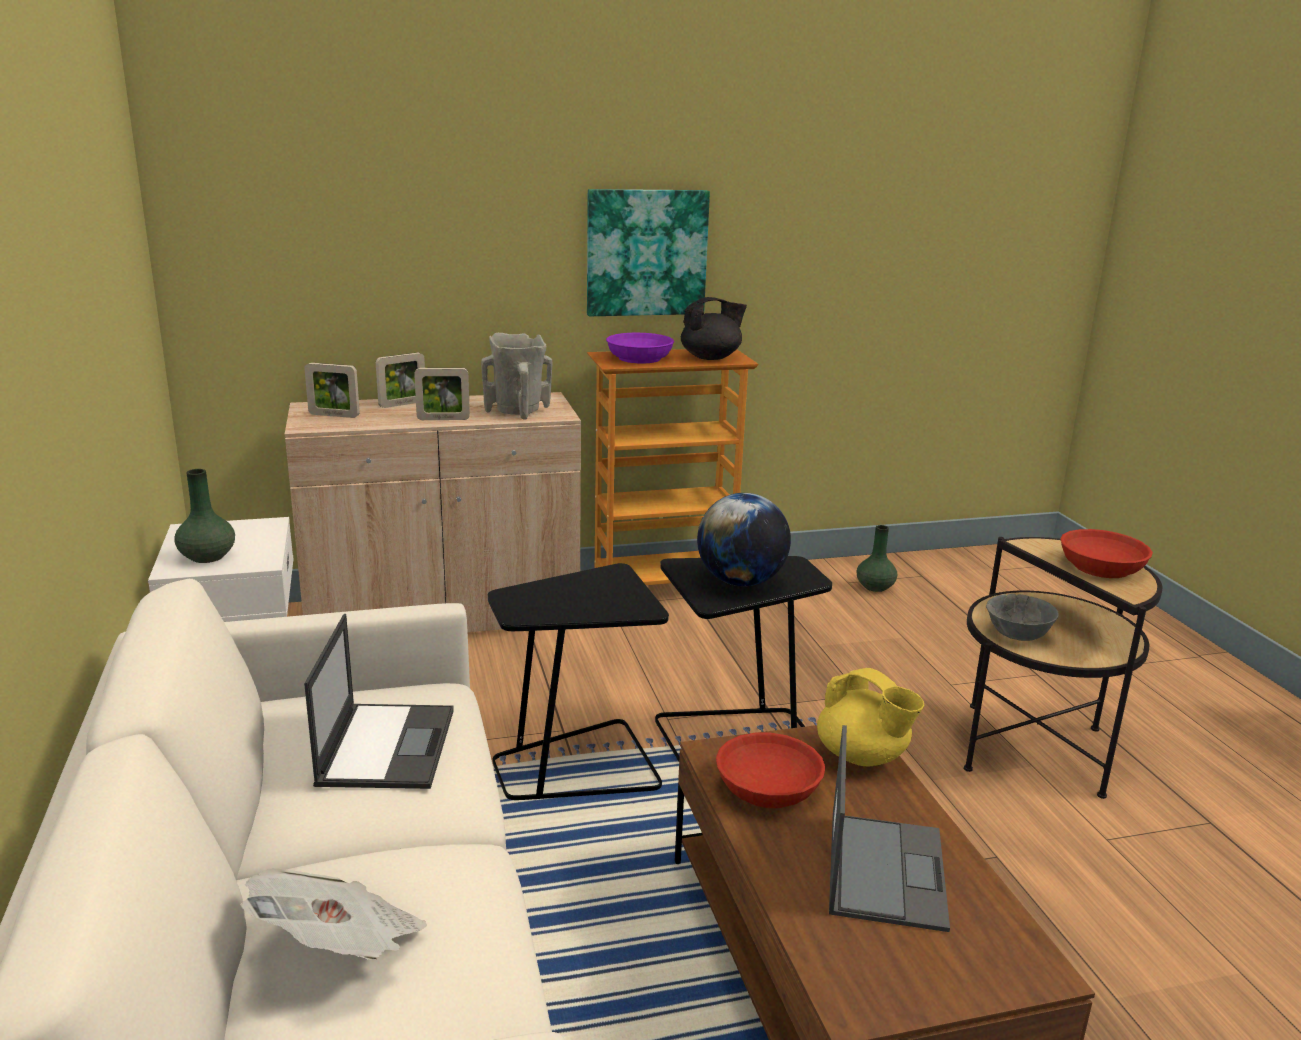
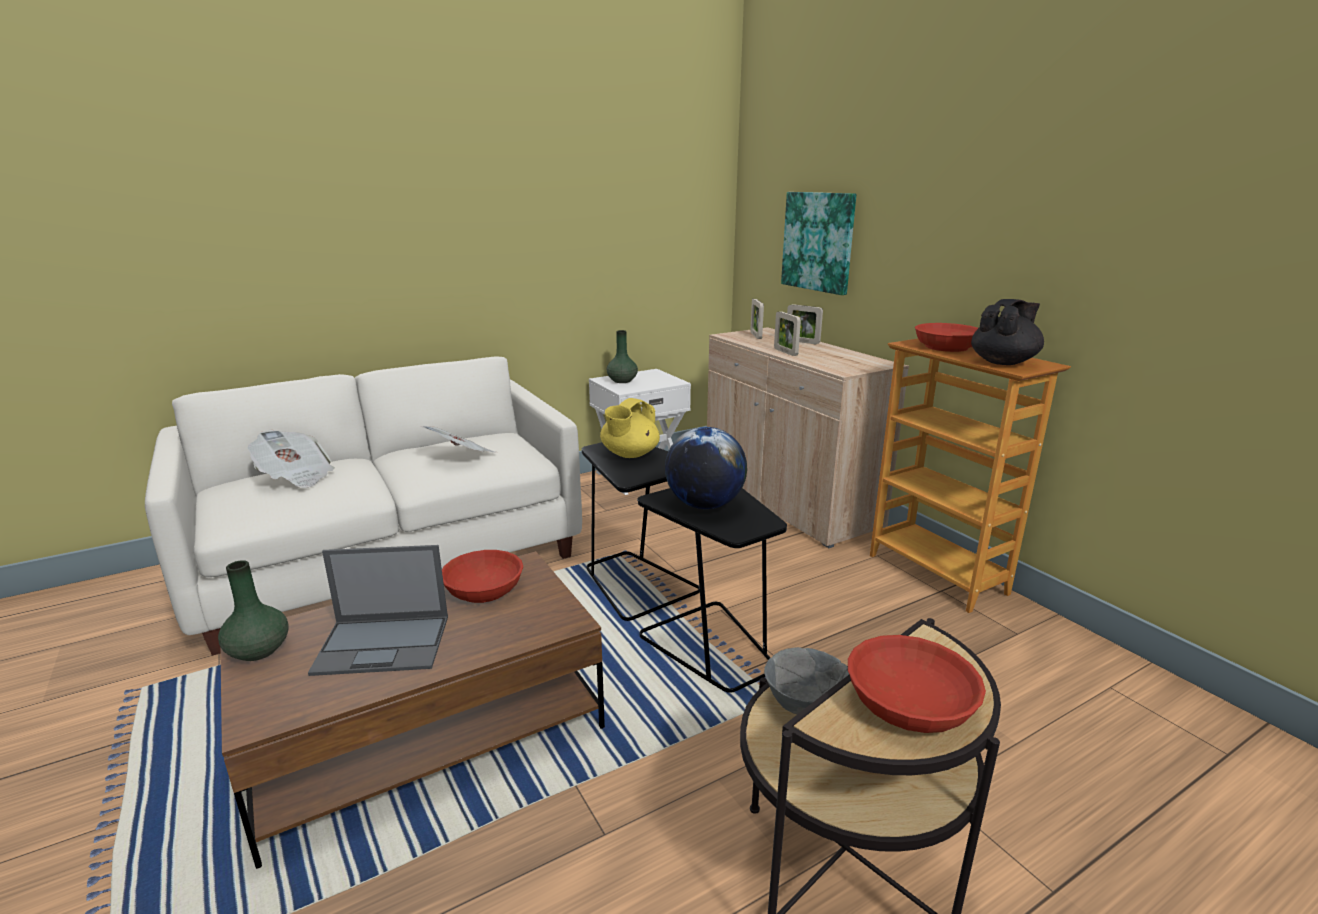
camera: 75 degrees right, 0 degrees up
laptop [304,614,454,789] -> newspaper [422,426,495,452]
beige vase [481,333,553,419] -> none
picture [587,189,710,316] -> picture moved to [781,192,856,295]
purple bowl [606,333,674,363] -> red bowl [915,323,978,352]
black teapot [681,297,747,360] -> black teapot turned 90 degrees counterclockwise [971,299,1044,365]
yellow teapot [817,668,924,766] -> yellow teapot moved to [600,398,660,458]
green vase [857,525,897,592] -> green vase moved to [218,560,289,661]

